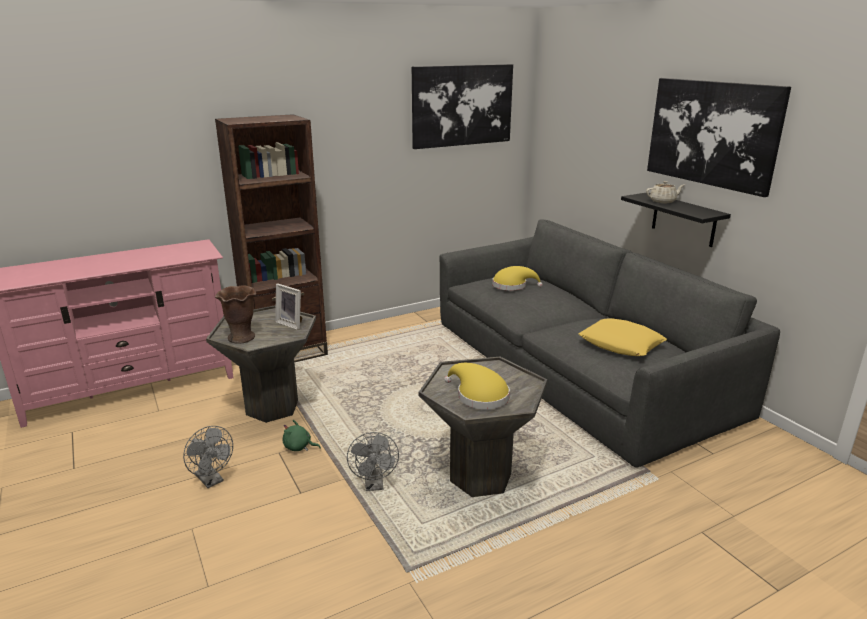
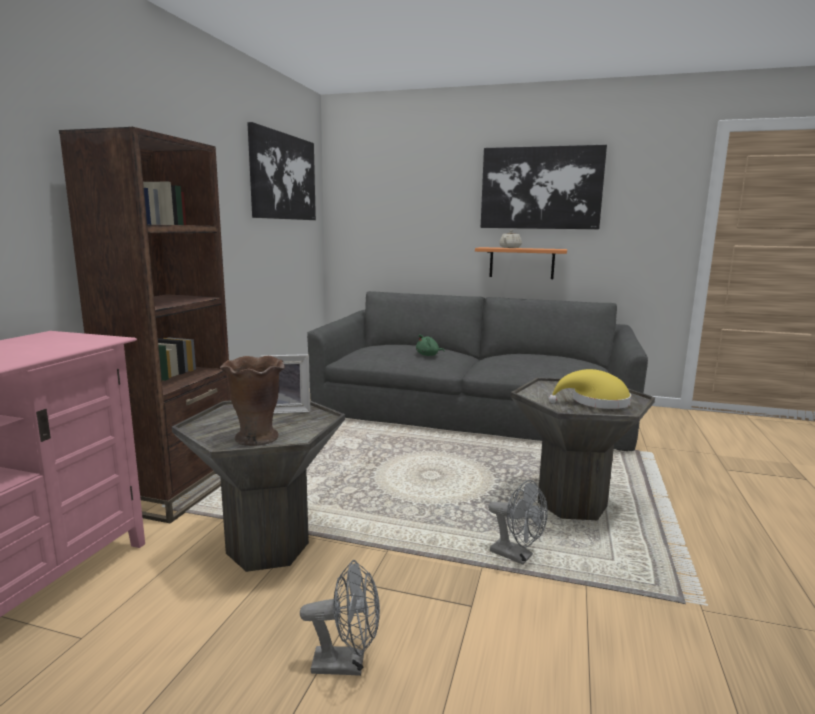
camera: 45 degrees left, 10 degrees down
green plush toy [283,420,321,451] -> green plush toy moved to [416,334,444,356]
yellow hat [492,266,543,291] -> none
yellow pillow [579,318,667,356] -> none
black shelf [621,193,731,247] -> orange shelf [475,247,567,279]

